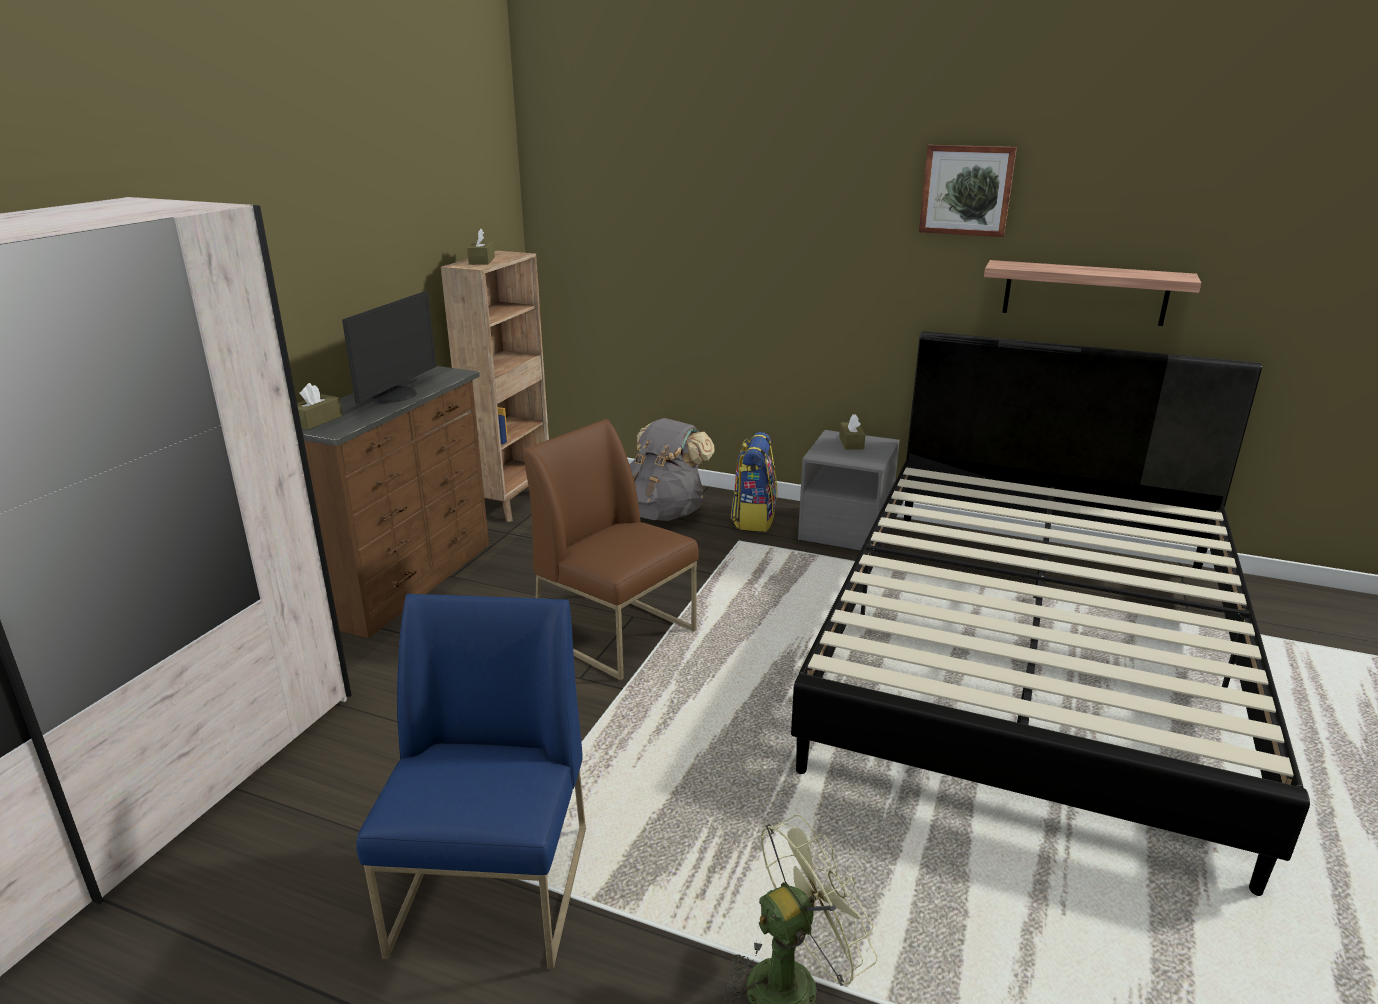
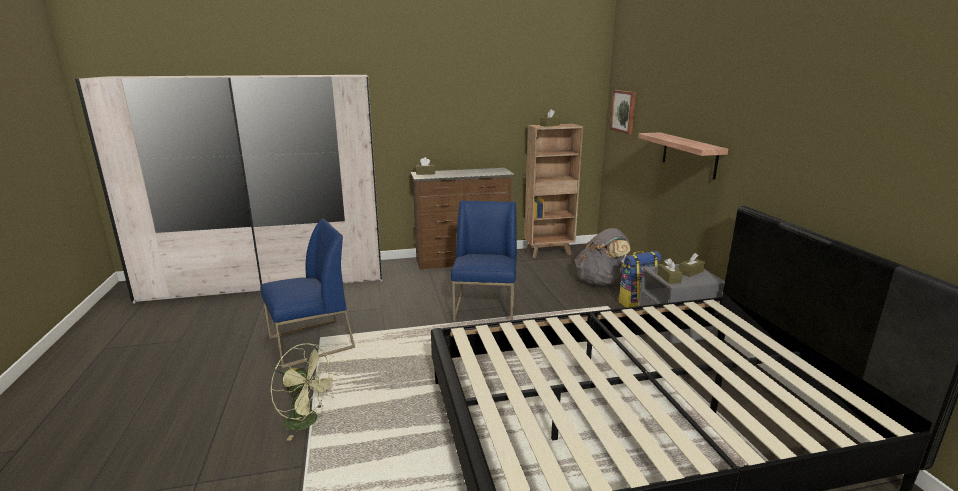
camera: 55 degrees right, 5 degrees down
monitor [342,291,436,404] -> none
brown chair [523,419,699,681] -> blue chair [451,201,517,321]
picture [919,145,1017,237] -> picture moved to [610,90,636,135]
shelf [984,260,1201,326] -> shelf moved to [638,132,728,180]
none -> brown tissue box [657,258,683,284]

